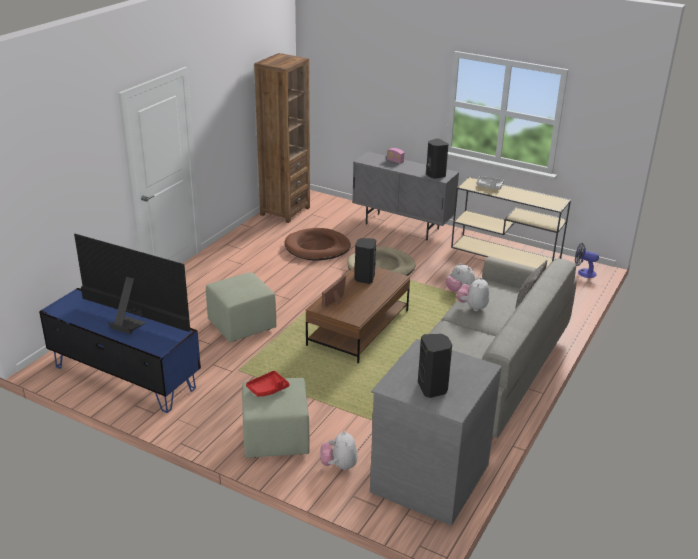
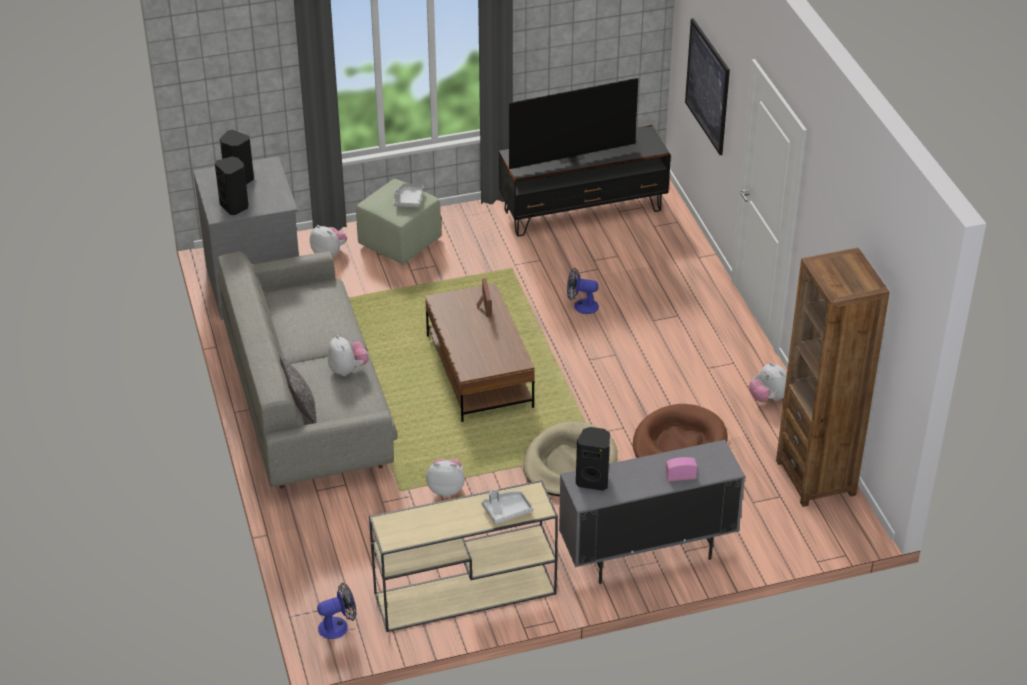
camera: 135 degrees right, 10 degrees up
blue tv stand [39,288,201,413] -> black tv stand [499,125,671,236]
green ottoman [206,272,277,343] -> fan [567,268,599,314]
red tray [246,370,289,397] -> grey tray [394,183,424,207]
black speaker [355,238,376,284] -> black speaker moved to [215,157,249,215]
none -> picture [685,18,730,155]
none -> plush toy [749,362,787,402]

